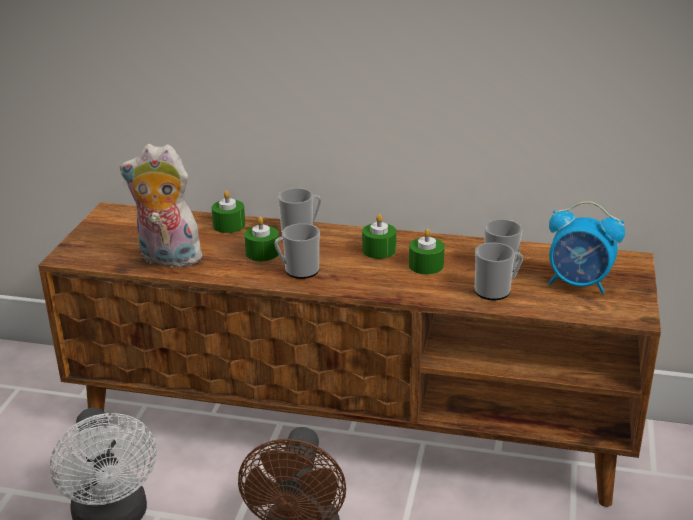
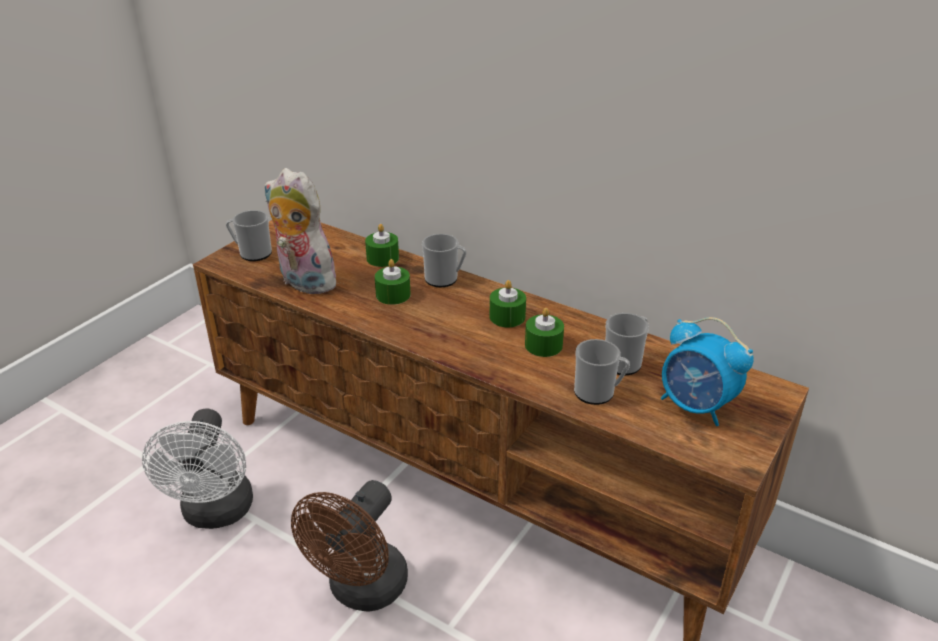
camera: 20 degrees right, 5 degrees up
mug [274,223,320,279] -> mug moved to [226,210,272,261]

